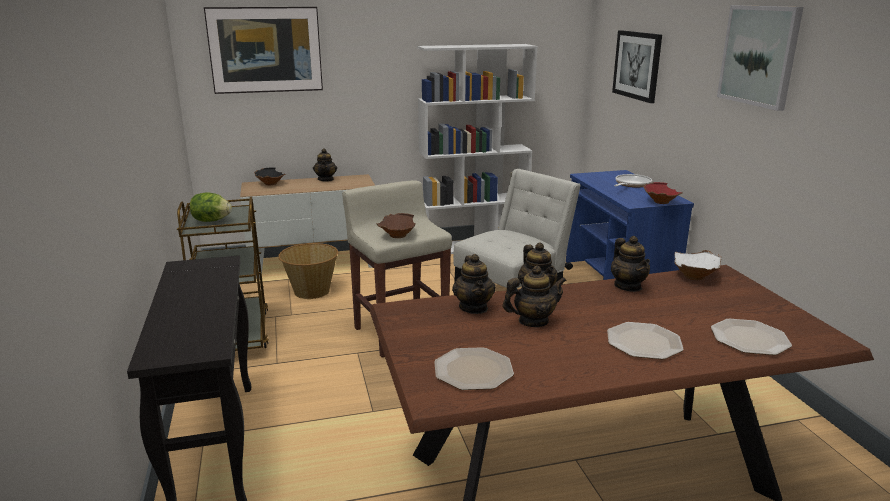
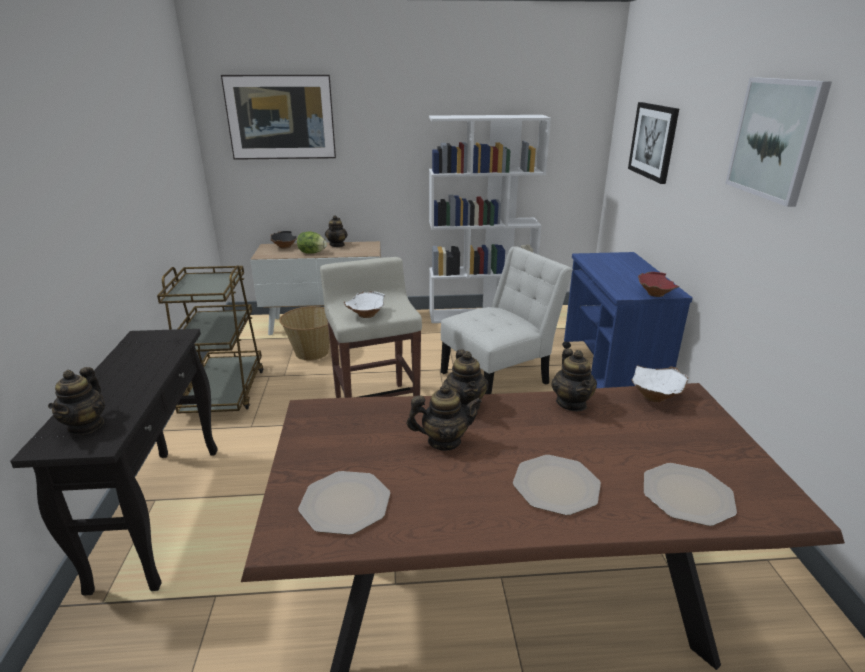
camera: 10 degrees right, 5 degrees up
lettuce [190,192,232,222] -> lettuce moved to [297,231,327,254]
brown bowl [376,213,416,238] -> white bowl [344,291,385,318]
teapot [452,254,496,314] -> teapot moved to [48,367,105,435]
frying pan [614,174,652,188] -> none

